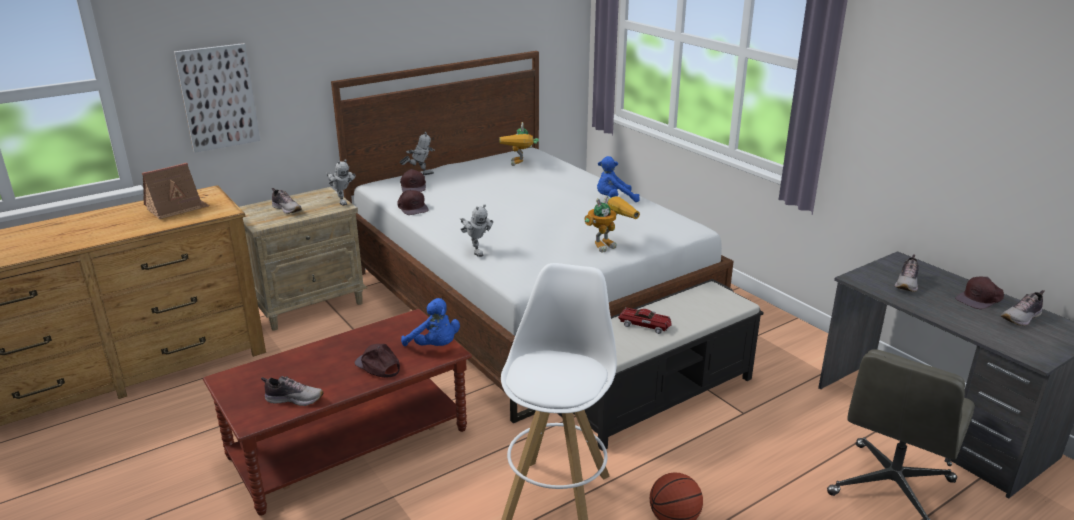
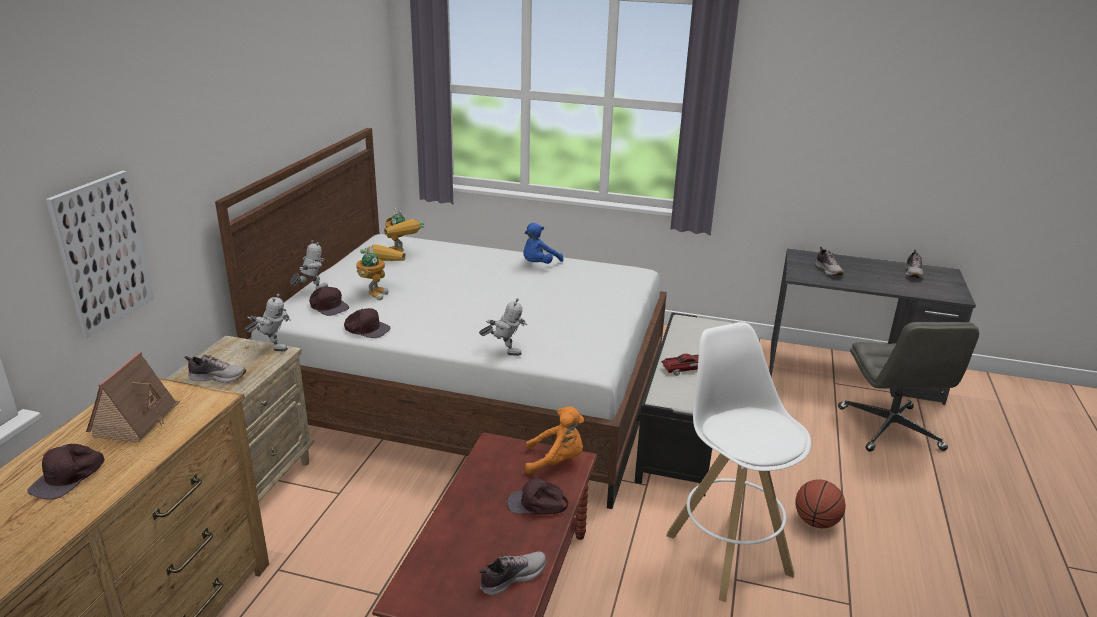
camera: 40 degrees left, 0 degrees up
blue plush toy [401,298,460,346] -> orange plush toy [525,407,584,474]
toy robot [584,196,640,253] -> toy robot moved to [356,245,406,300]
brown cap [955,277,1004,309] -> brown cap moved to [27,444,105,500]

